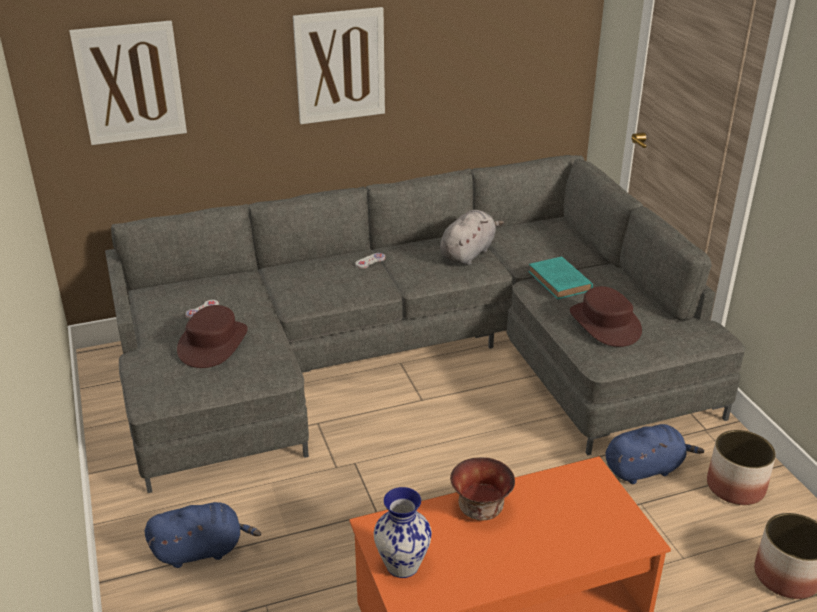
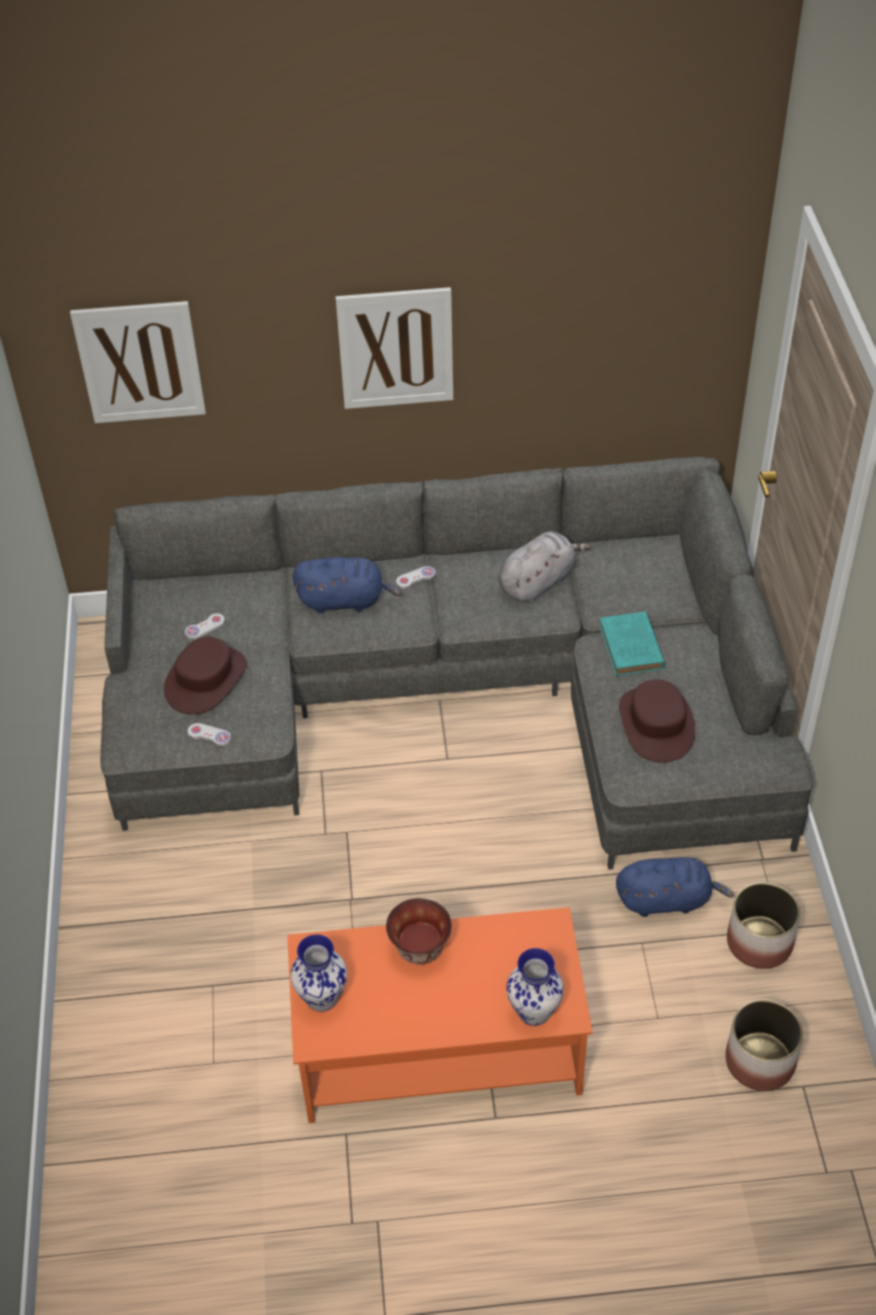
camera: 15 degrees right, 15 degrees up
blue plush toy [145,502,261,568] -> blue plush toy moved to [293,557,401,614]
none -> white game controller [188,723,231,746]
none -> vase [506,948,564,1026]

